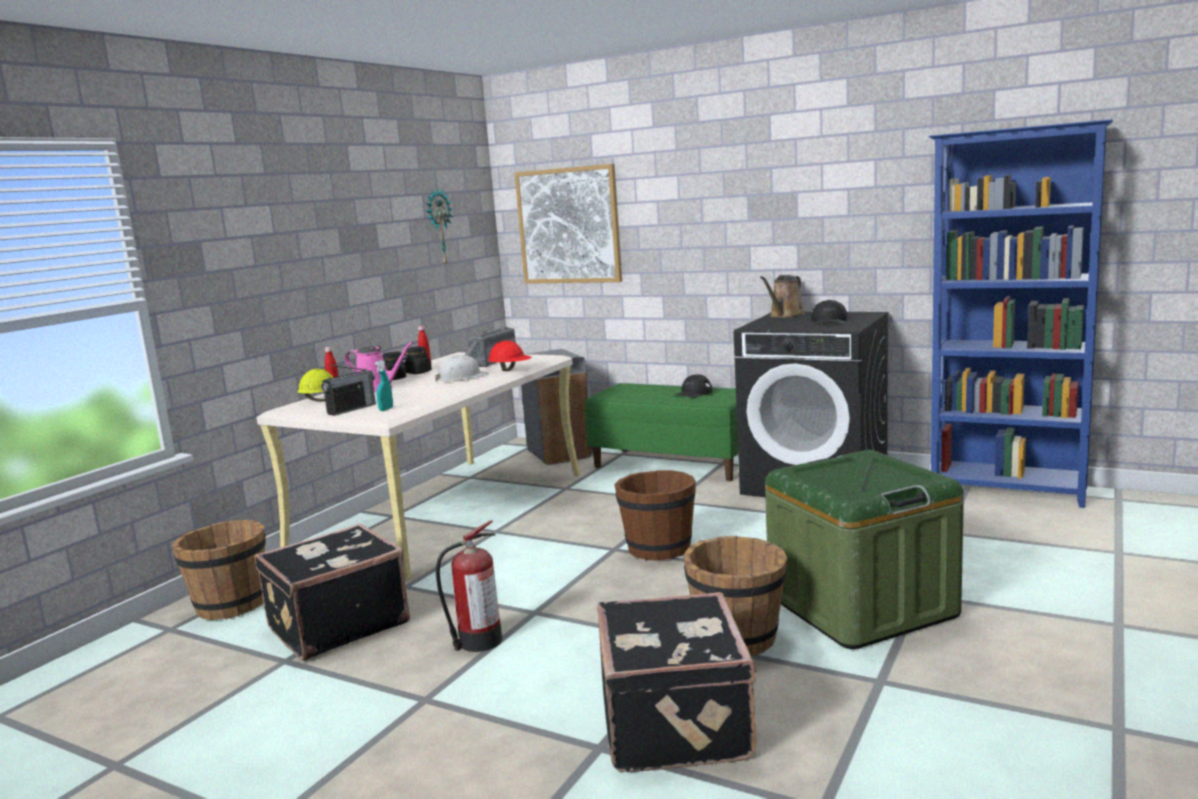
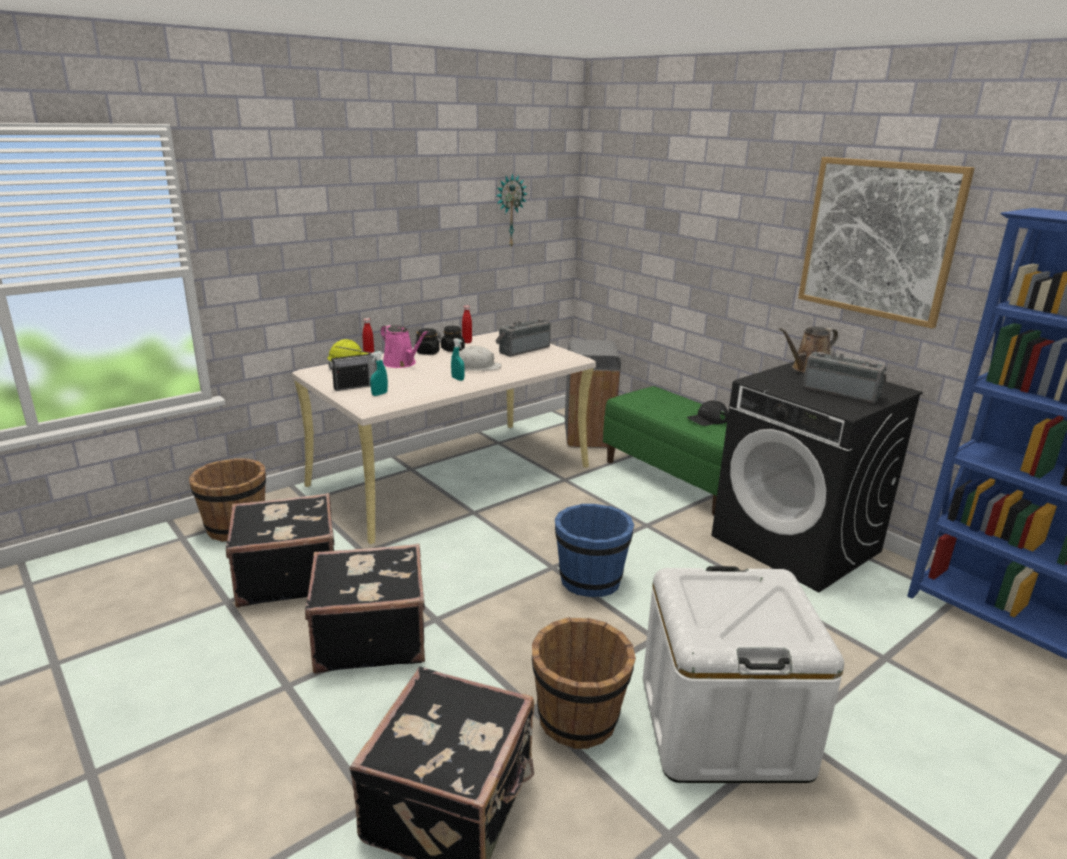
camera: 20 degrees right, 10 degrees up
fire extinguisher [436,520,502,652] -> black suitcase [305,544,425,674]
red hard hat [488,340,532,371] -> none
picture [514,164,622,284] -> picture moved to [798,157,975,329]
brown bucket [614,470,696,560] -> blue bucket [555,504,634,597]
green storage box [765,450,964,649] -> white storage box [643,566,844,783]
black cap [811,300,848,325] -> radio [803,351,887,403]
none -> turquoise spray bottle [451,338,465,381]

